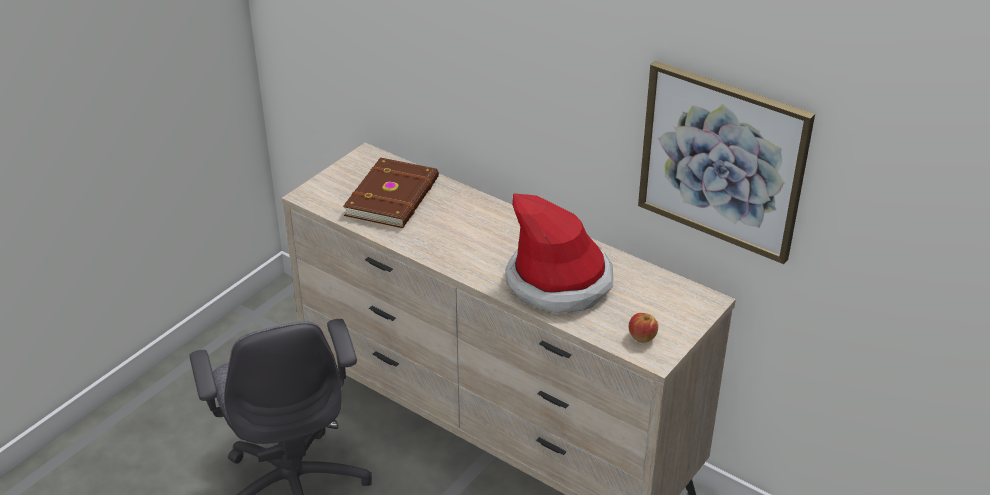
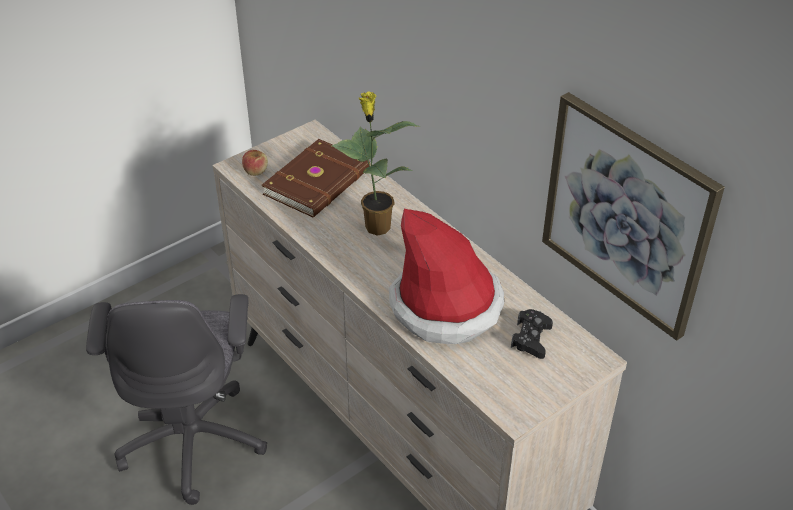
camera: 15 degrees right, 5 degrees up
apple [629,313,658,343] -> apple moved to [242,150,268,176]
none -> potted plant [332,91,421,236]
none -> black game controller [511,309,553,359]

